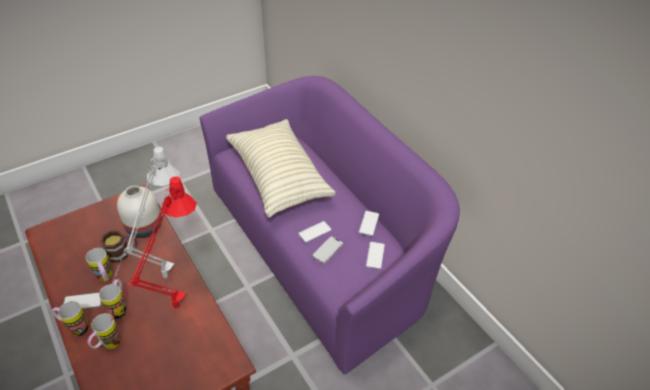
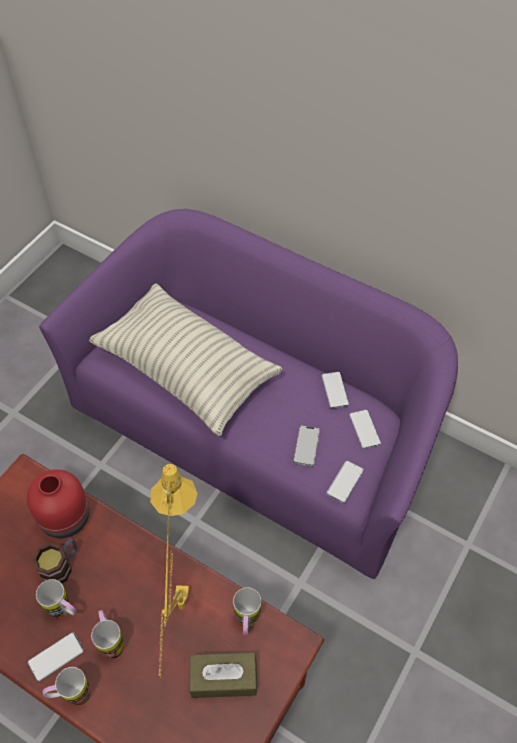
camera: 25 degrees left, 10 degrees up
mug [88,313,120,349] -> mug moved to [233,587,261,635]
grey table lamp [110,147,180,290] -> none
red table lamp [111,177,197,322] -> yellow table lamp [150,464,198,677]
white vase [117,186,162,238] -> red vase [27,469,90,538]
phone [298,221,332,243] -> phone moved to [326,460,364,503]
none -> brown tissue box [189,652,257,698]

